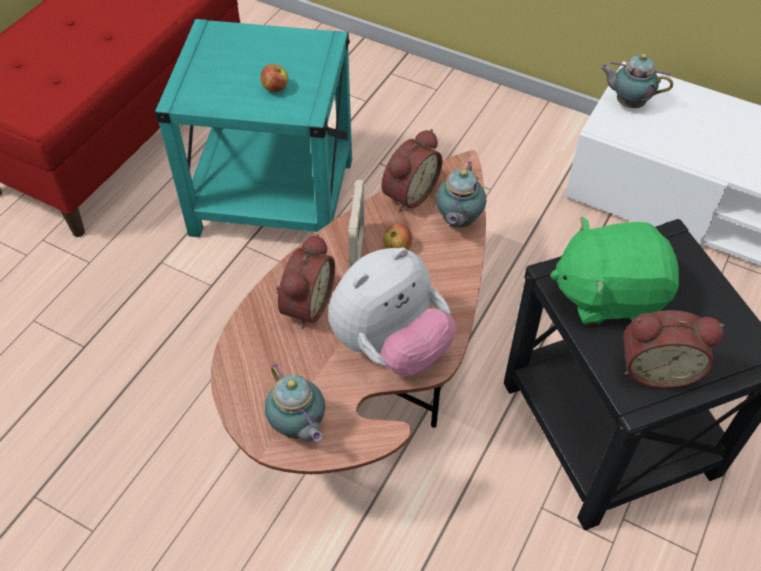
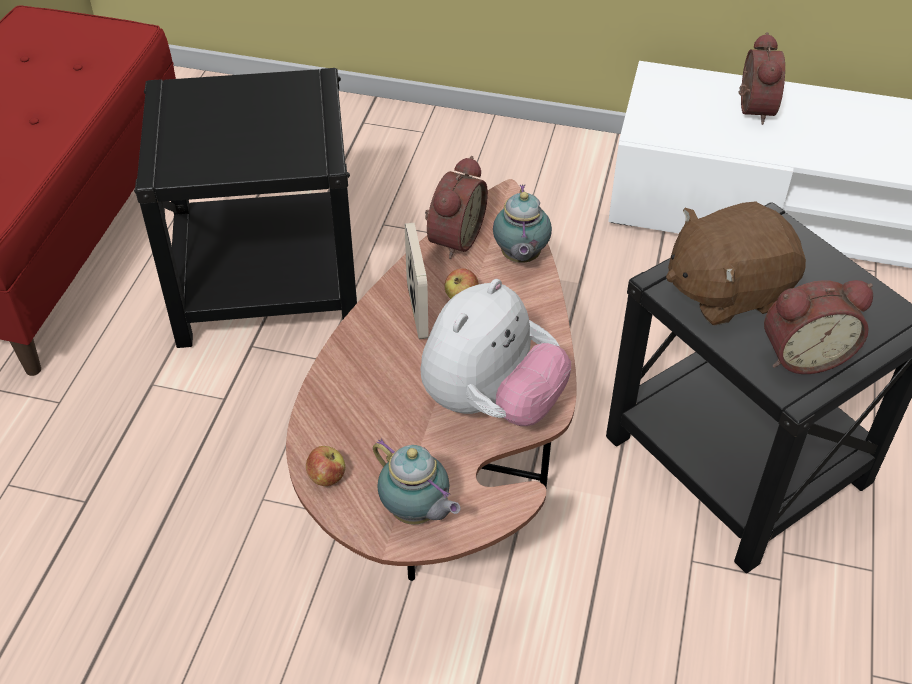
camera: 15 degrees left, 5 degrees down
turquoise side table [155,19,352,237] -> black side table [134,68,357,348]
apple [260,64,288,93] -> apple moved to [306,446,345,486]
alarm clock [276,234,335,328] -> alarm clock moved to [738,32,785,125]
green plush toy [550,217,679,325] -> brown plush toy [666,201,806,326]
teapot [600,54,673,108] -> none

